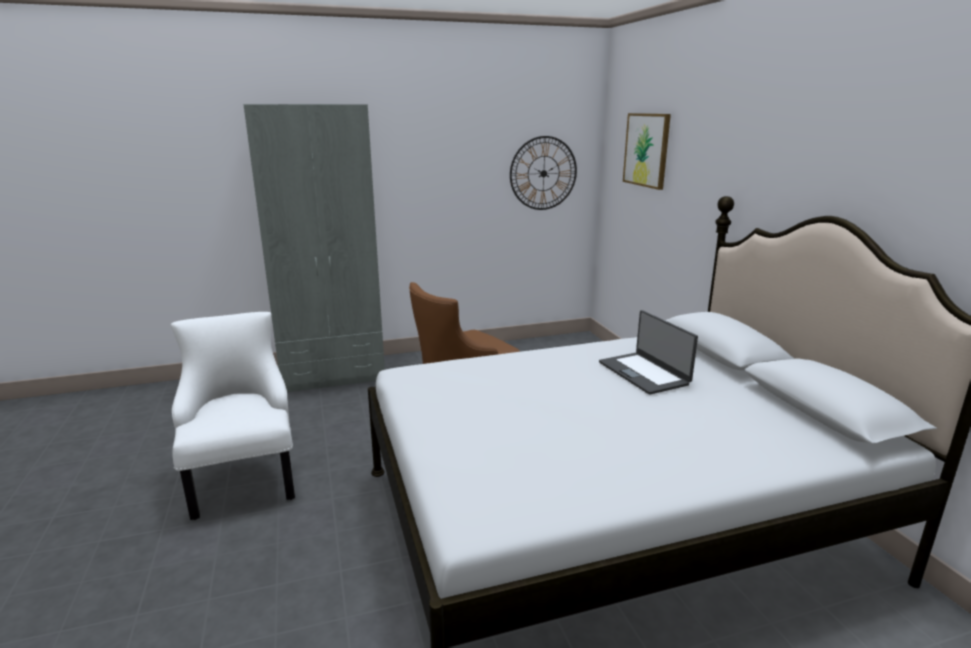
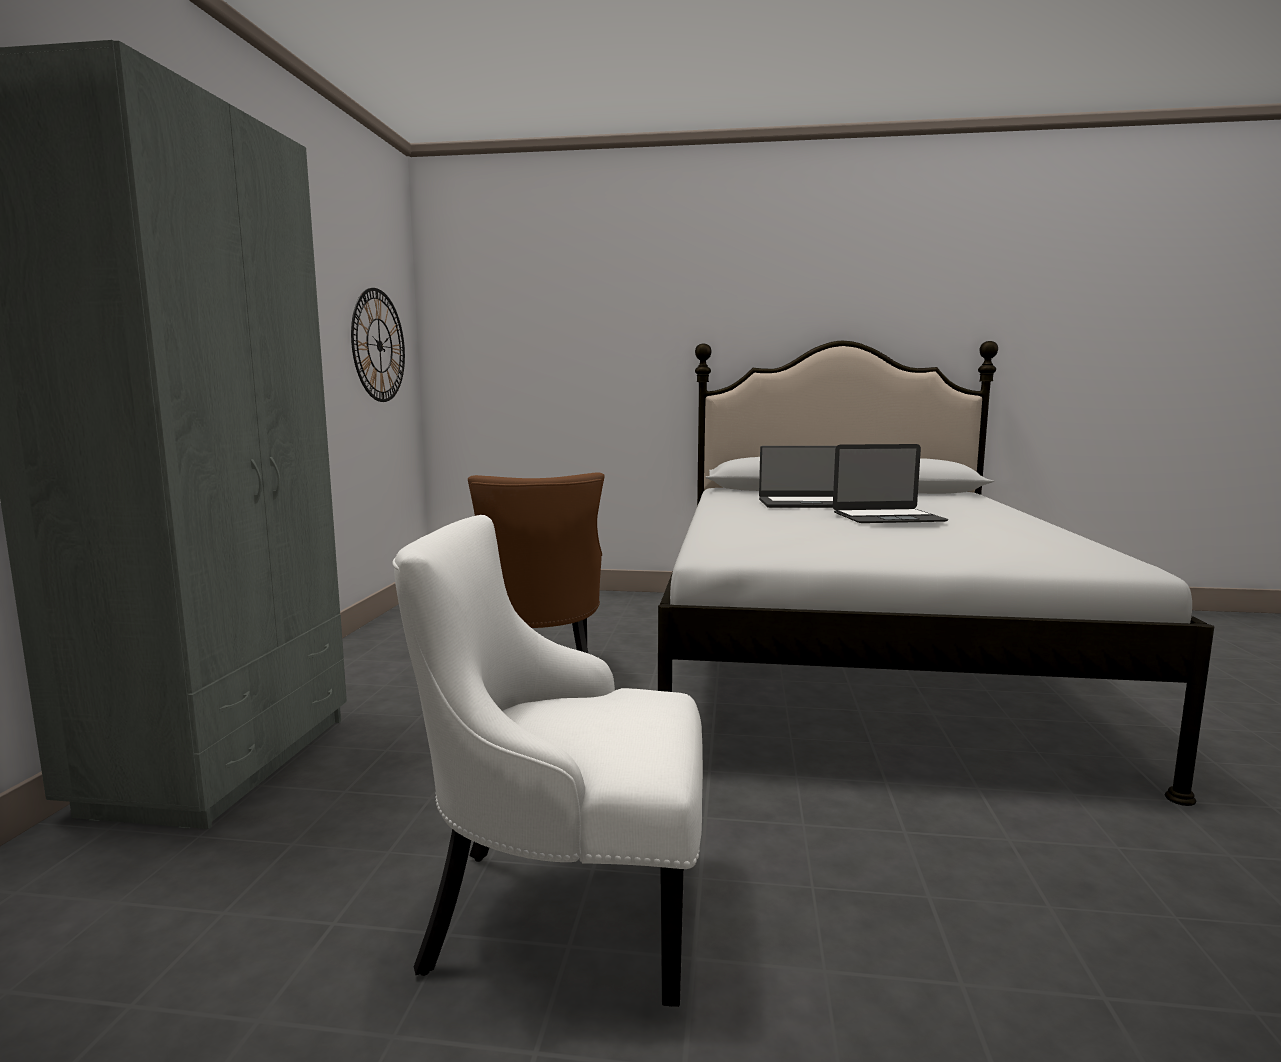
camera: 65 degrees left, 10 degrees down
picture [623,113,671,190] -> none
none -> laptop [833,444,948,523]

